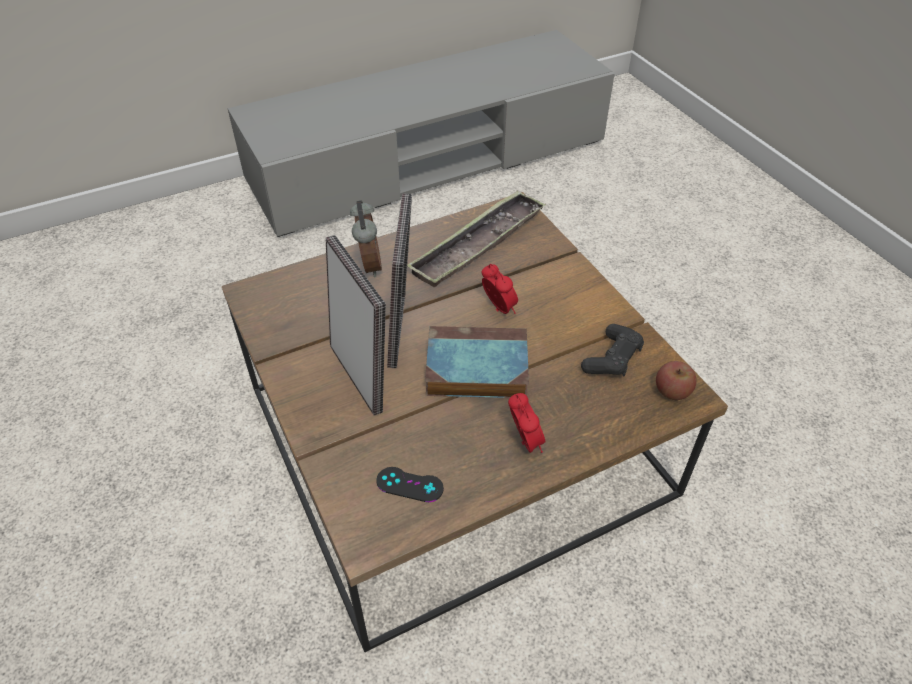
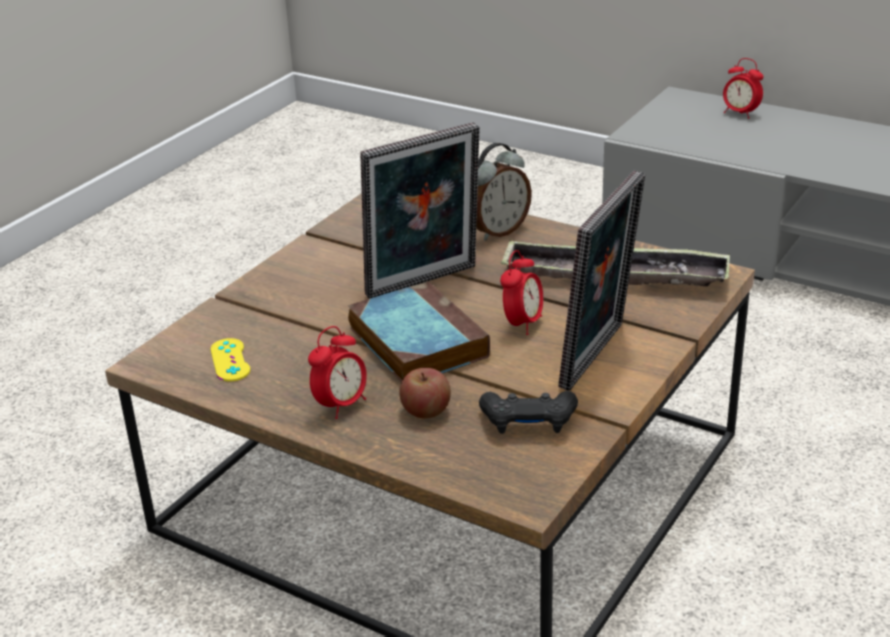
camera: 60 degrees right, 15 degrees down
picture frame [326,235,386,416] -> picture frame moved to [559,171,645,391]
black game controller [376,467,444,502] -> yellow game controller [210,338,250,382]
apple [656,361,697,400] -> apple moved to [399,368,451,418]
none -> alarm clock [723,58,763,119]

